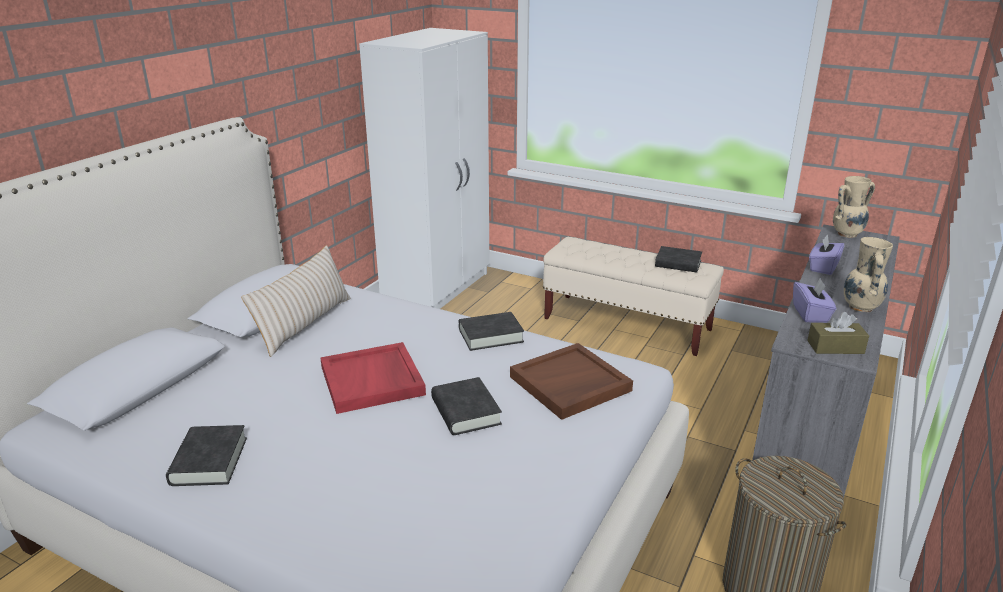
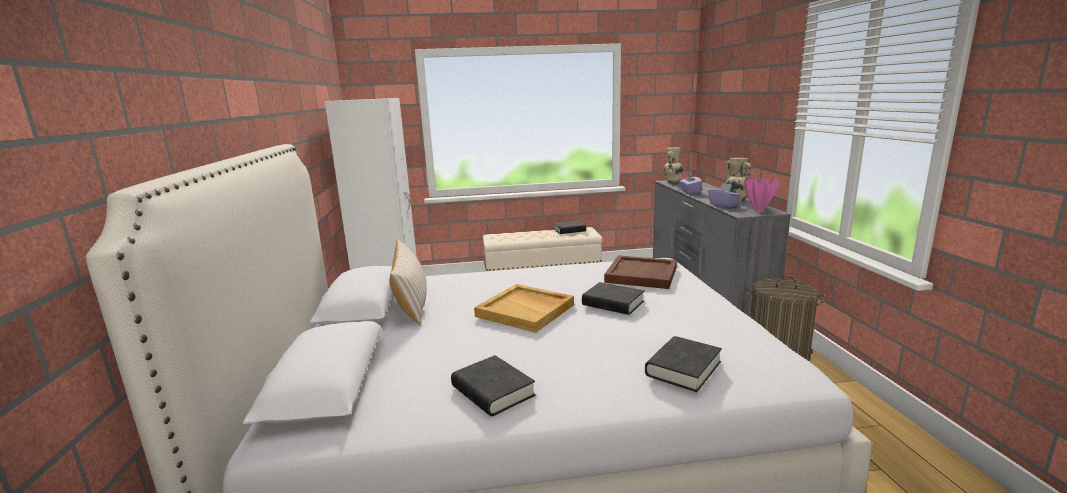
camera: 35 degrees left, 10 degrees down
red tray [320,342,426,414] -> beige tray [474,284,574,333]
black book [459,312,524,351] -> black book moved to [645,336,722,392]
brown tissue box [807,312,869,354] -> pink vase [744,179,780,212]

